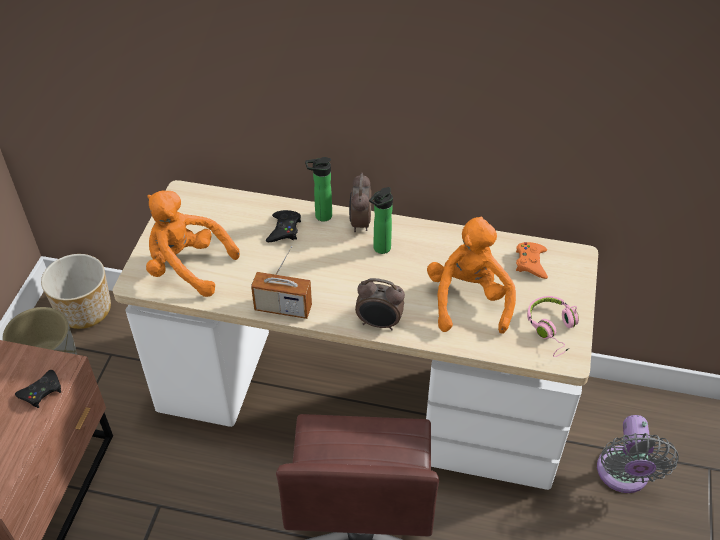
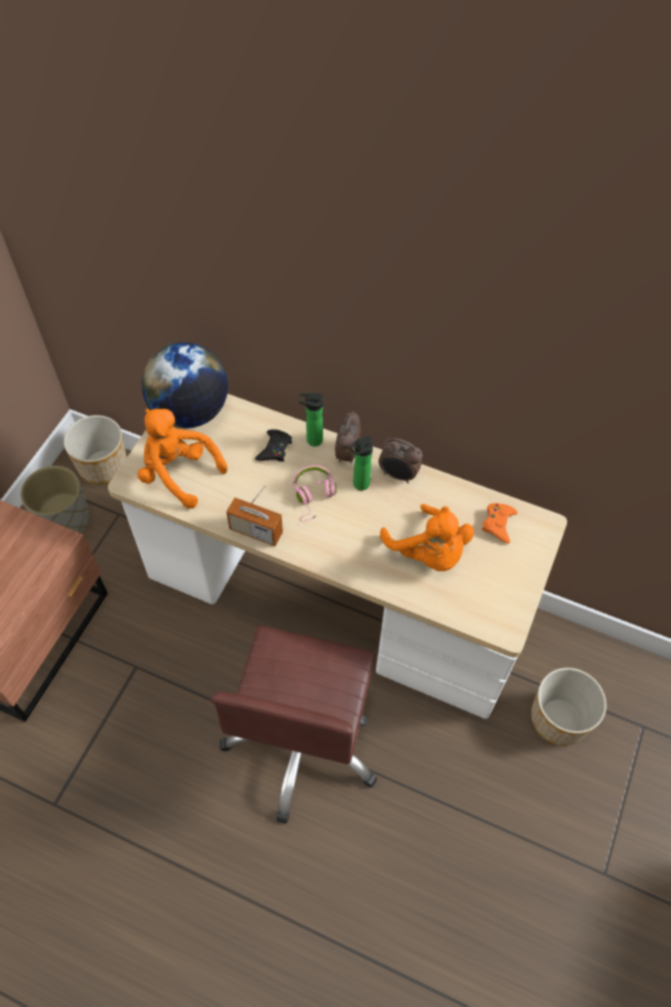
camera: 10 degrees right, 10 degrees up
black game controller [15,370,61,408] -> none
alarm clock [355,278,405,330] -> alarm clock moved to [378,438,423,483]
orange plush toy [427,216,516,334] -> orange plush toy turned 135 degrees clockwise [380,504,474,571]
pink headphones [527,296,579,357] -> pink headphones moved to [293,465,336,521]
grey fan [597,415,679,493] -> planter [531,668,606,746]
none -> globe [141,342,228,428]

